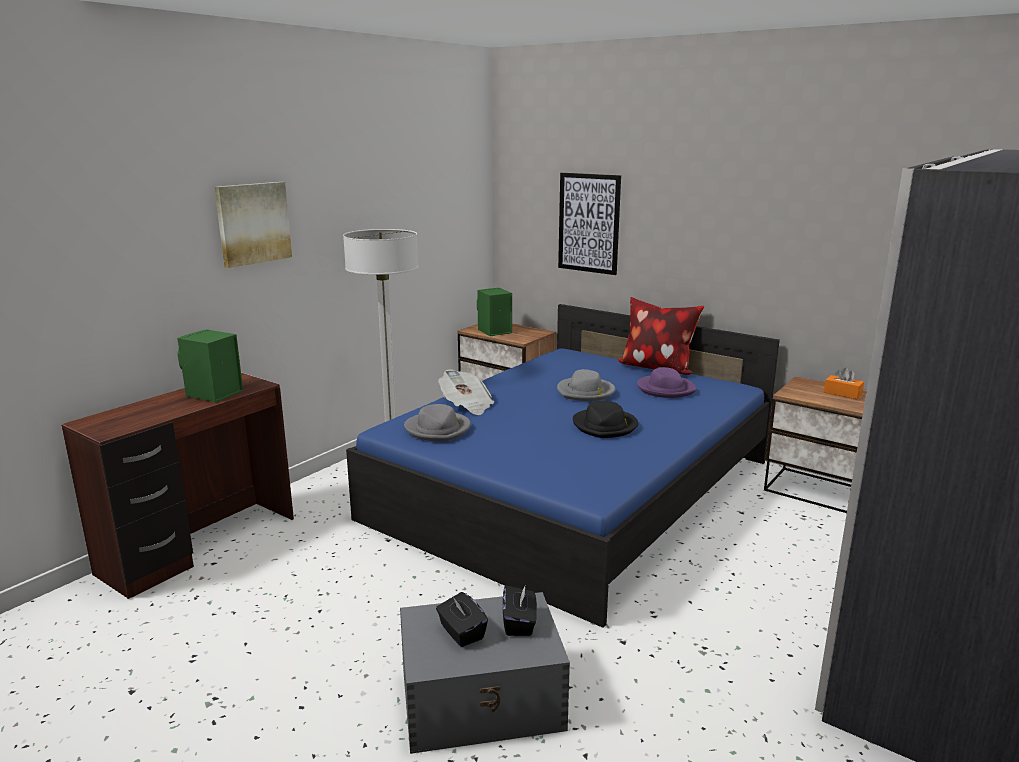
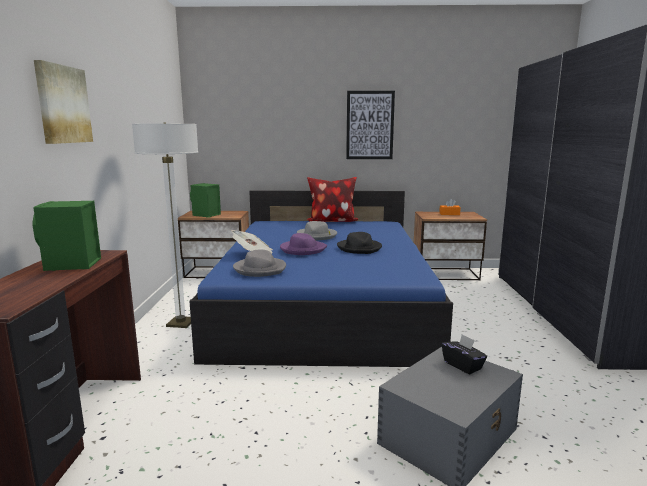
camera: 35 degrees left, 5 degrees down
black tissue box [436,592,488,647] -> none
picture [558,173,621,275] -> picture moved to [346,91,395,159]
purple hat [637,367,697,398] -> purple hat moved to [280,233,327,255]

